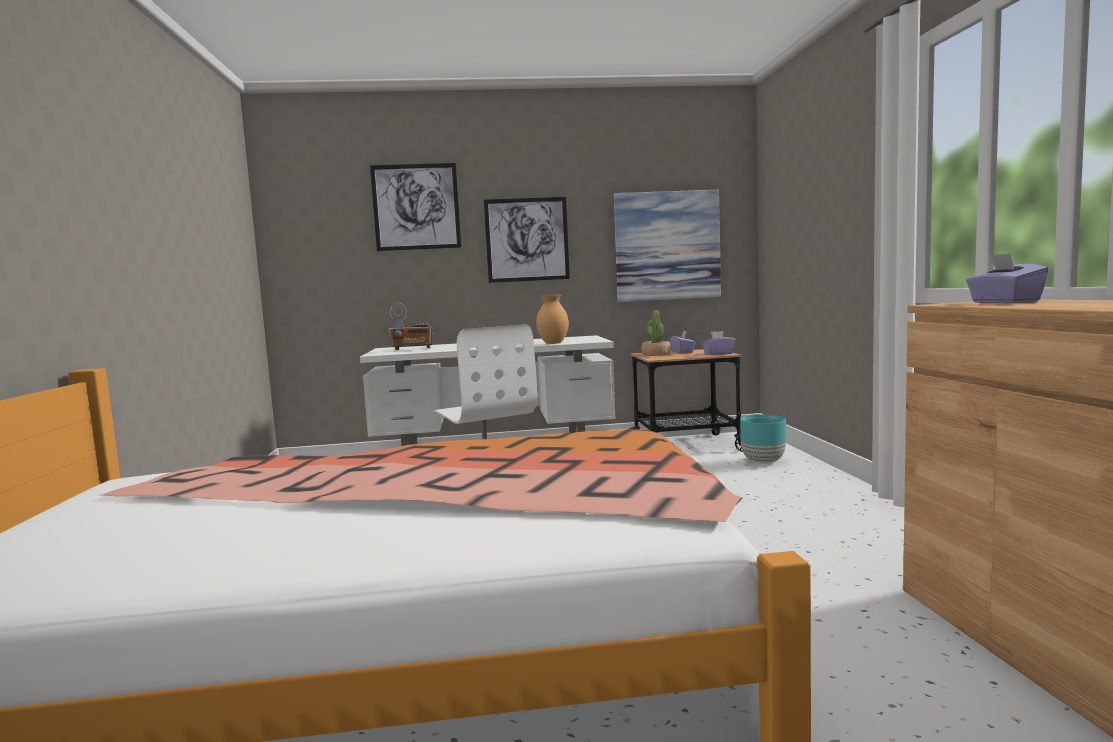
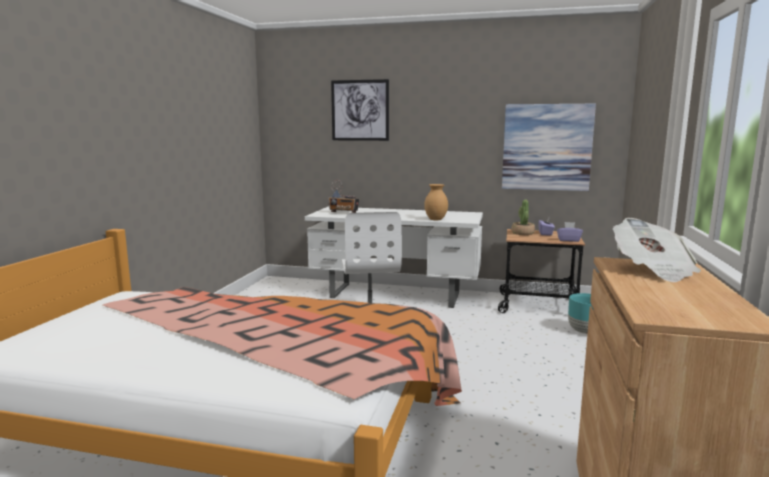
camera: 20 degrees right, 5 degrees up
picture [484,197,570,283] -> none
purple tissue box [966,253,1049,303] -> newspaper [613,218,701,282]

